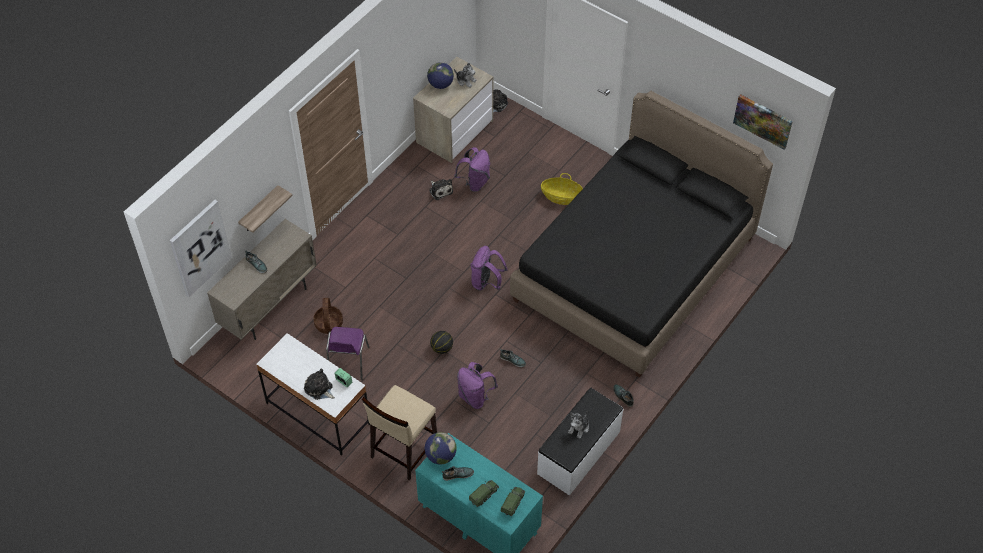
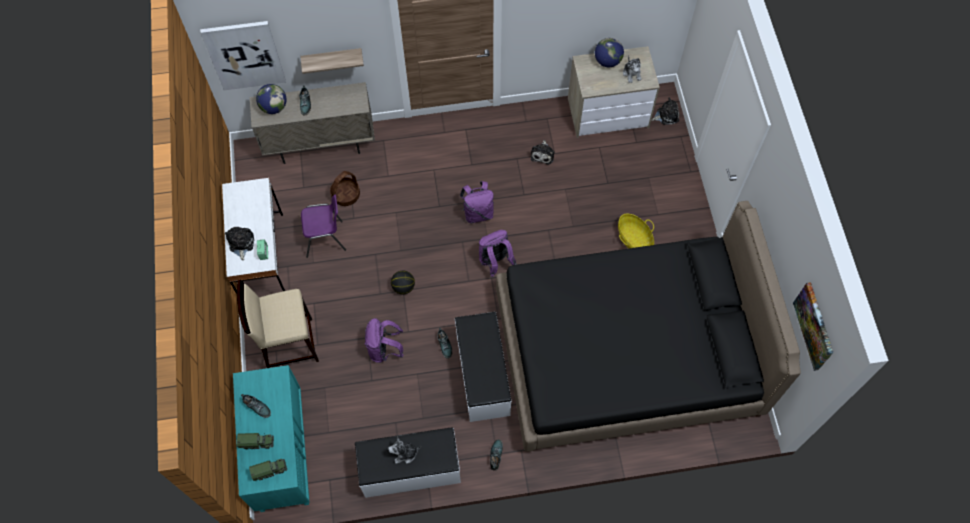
camera: 45 degrees right, 10 degrees up
purple chair [326,327,369,380] -> purple chair turned 150 degrees counterclockwise [301,195,346,258]
globe [425,432,457,464] -> globe moved to [256,84,286,114]
purple backpack [454,147,490,192] -> purple backpack moved to [460,181,494,223]
none -> white bench [455,312,511,422]

